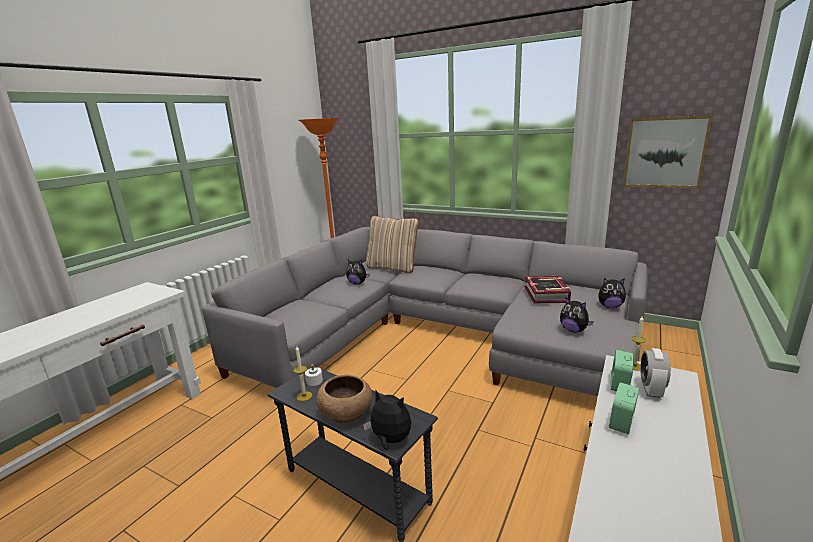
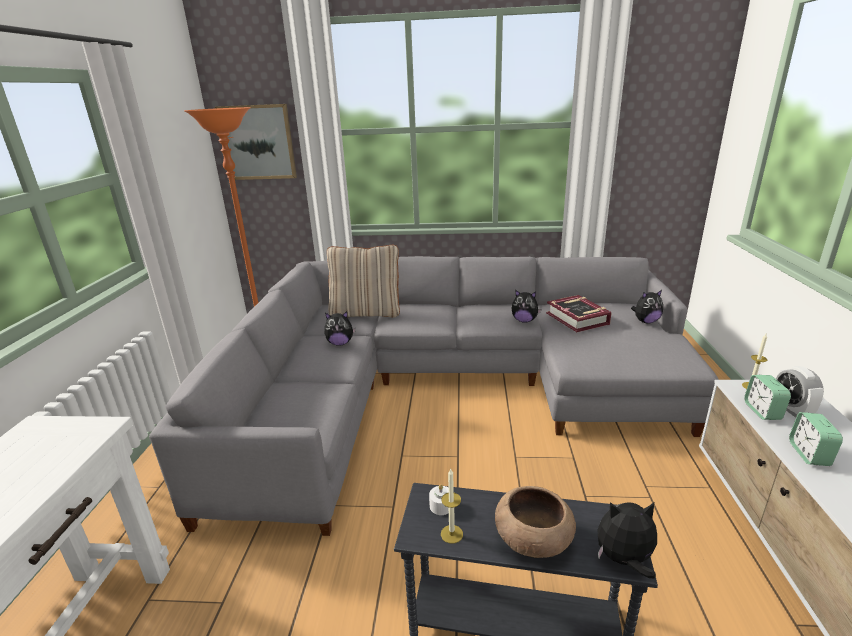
camera: 25 degrees left, 5 degrees up
plush toy [560,297,594,333] -> plush toy moved to [512,290,542,323]
picture [622,115,713,189] -> picture moved to [215,104,297,180]

